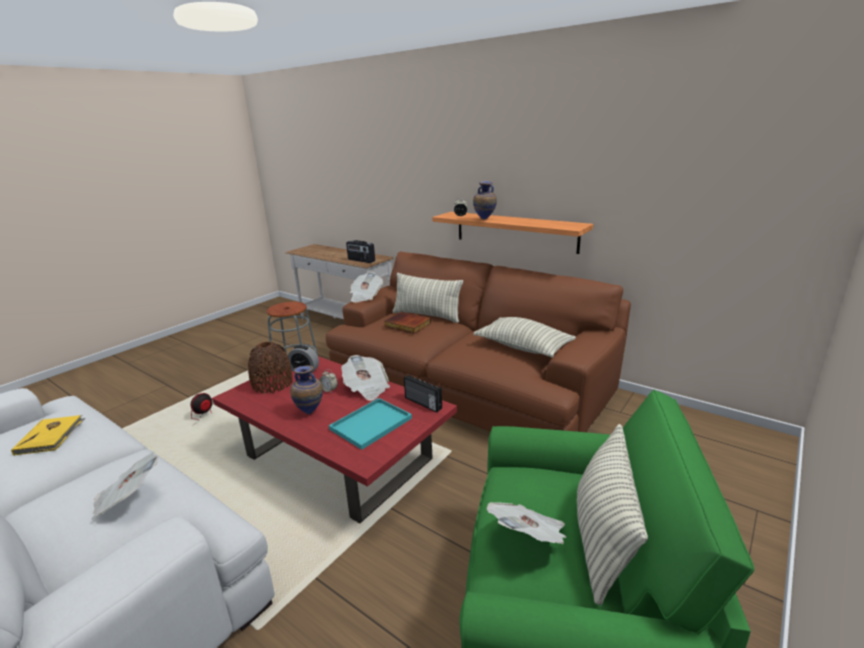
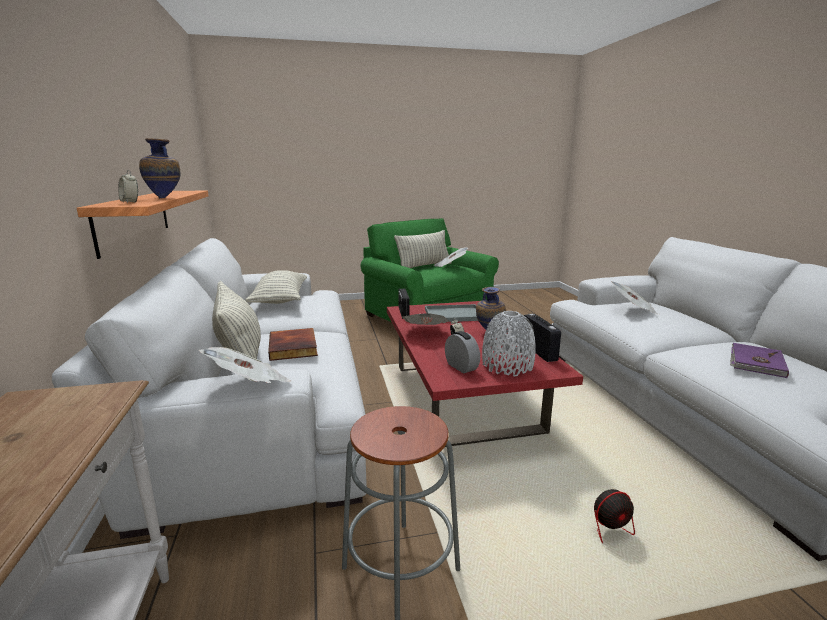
camera: 140 degrees left, 5 degrees down
yellow book [11,415,85,456] -> purple book [730,343,789,378]
brown vase [248,342,293,393] -> grey vase [482,311,536,377]
brown sofa [326,251,631,432] -> white sofa [52,238,367,539]
turquoise tray [329,398,412,450] -> grey tray [425,304,478,322]
radio [346,240,375,263] -> radio moved to [524,314,561,362]

